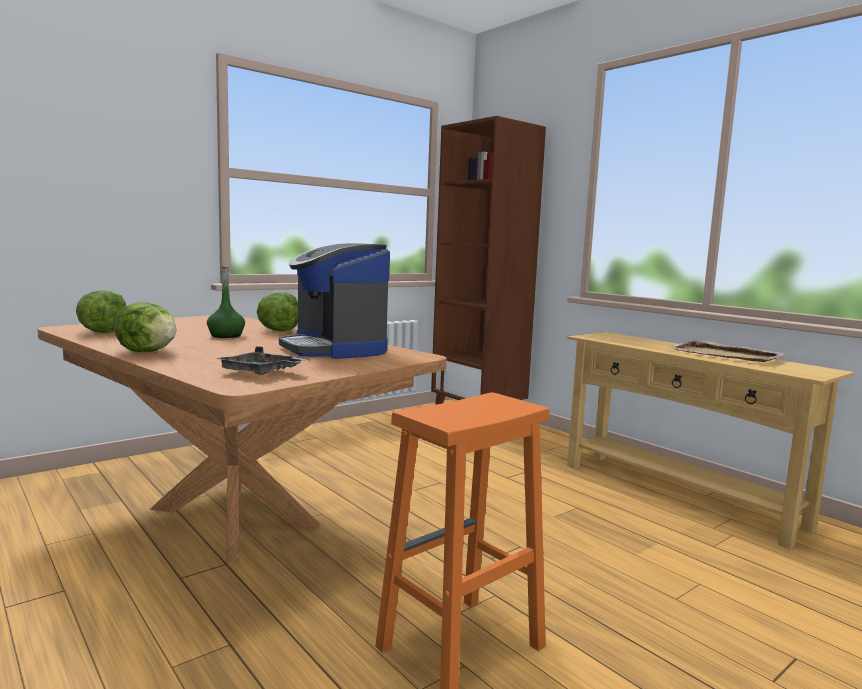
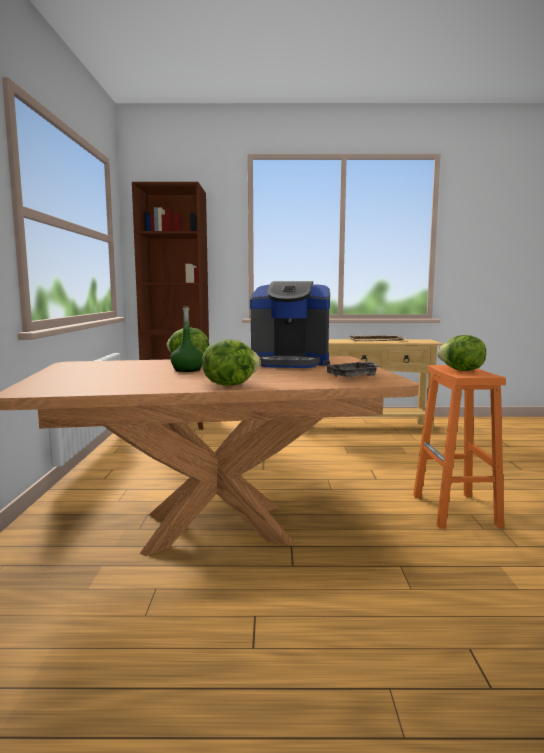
camera: 50 degrees left, 0 degrees up
lettuce [76,290,126,333] -> lettuce moved to [437,335,486,371]

